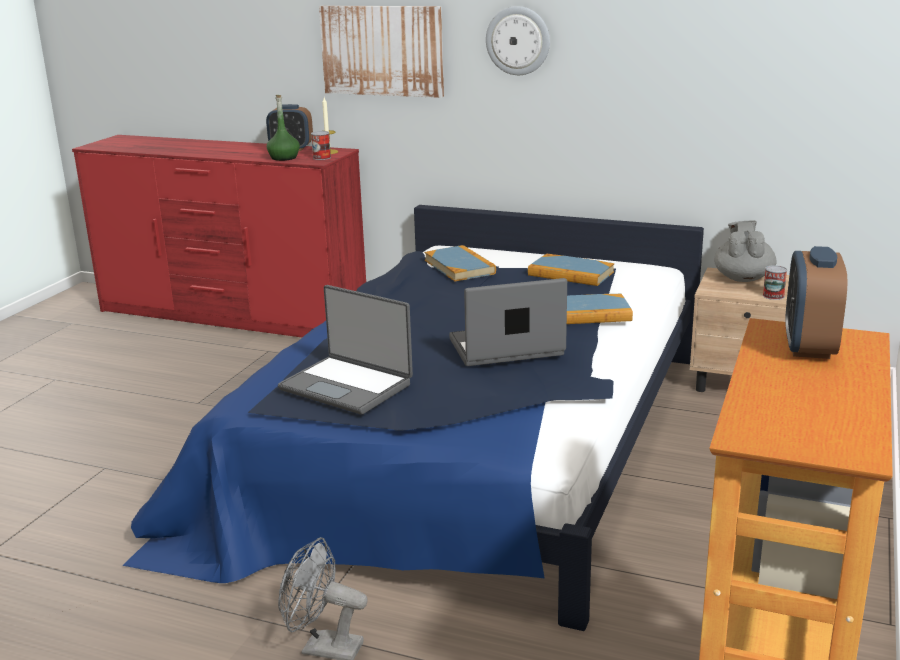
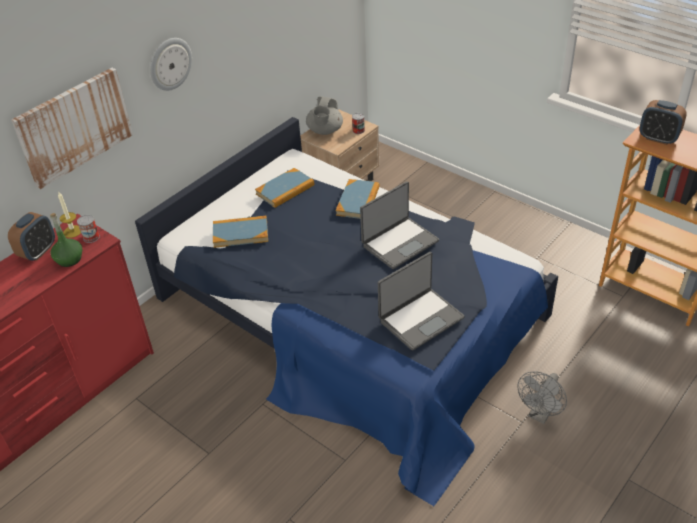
camera: 70 degrees left, 20 degrees up
laptop [449,278,567,366] -> laptop turned 135 degrees counterclockwise [360,181,439,269]
grey teapot [714,221,776,282] -> grey teapot turned 105 degrees counterclockwise [306,96,343,135]

